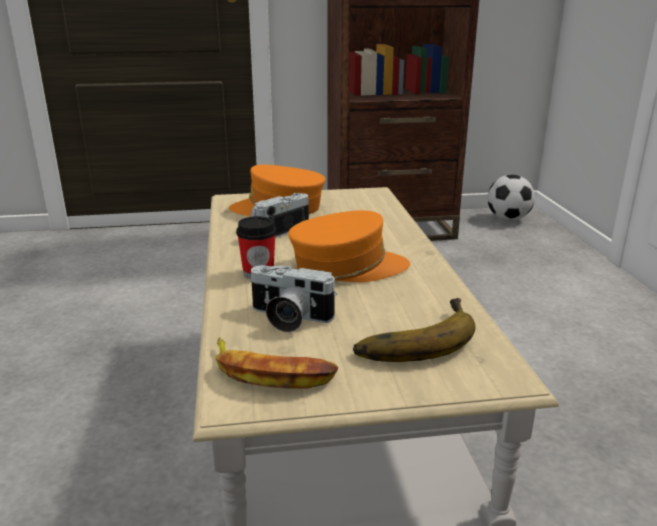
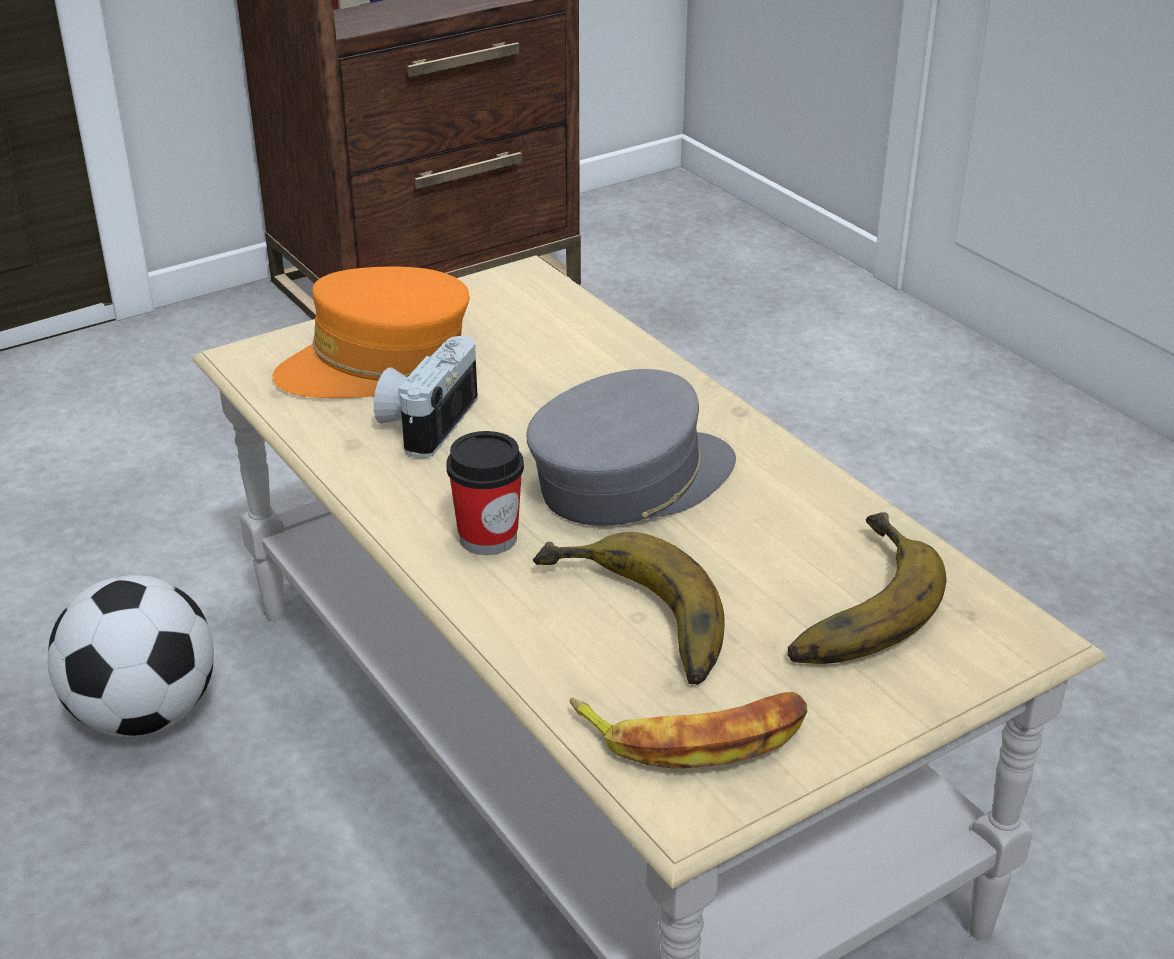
camera: 25 degrees left, 10 degrees up
camera [249,265,337,332] -> banana [533,532,725,685]
orange cap [288,210,410,282] -> grey cap [526,369,736,526]
football [487,175,535,220] -> football moved to [48,575,214,737]

